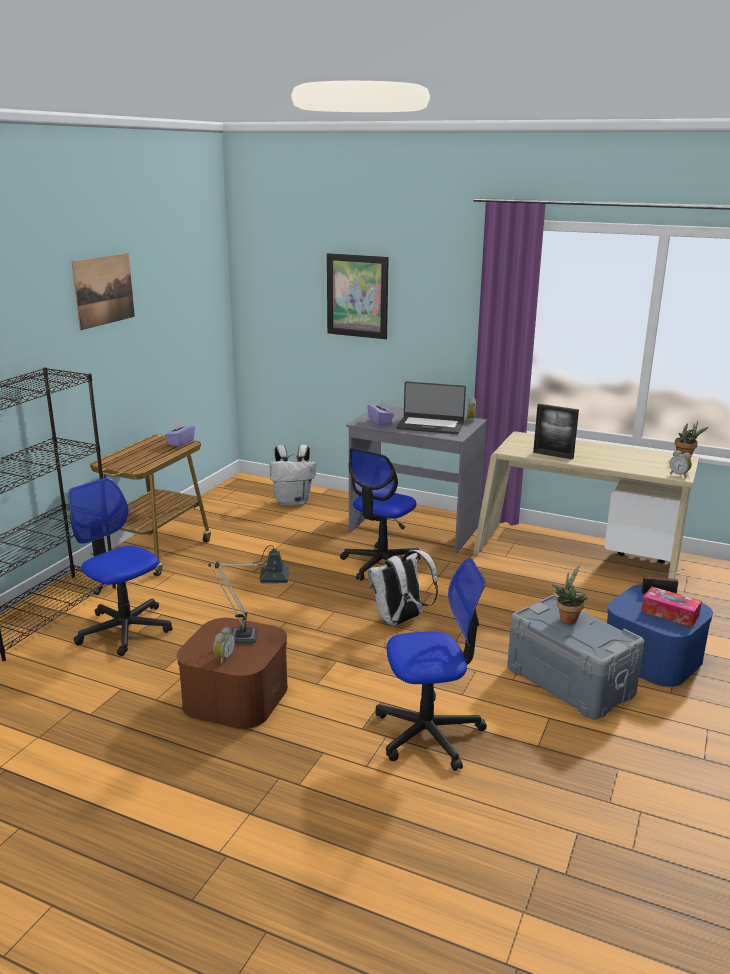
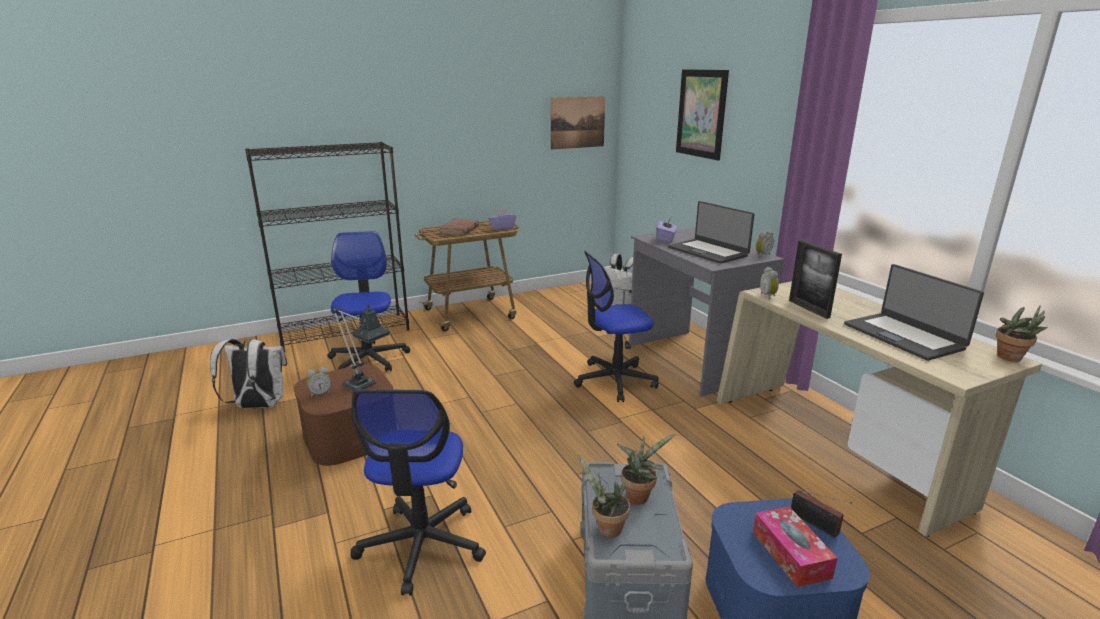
camera: 40 degrees right, 0 degrees up
picture [72,253,135,330] -> picture moved to [550,96,605,150]
white backpack [368,550,438,626] -> white backpack moved to [210,339,287,408]
office chair [375,558,487,771] -> office chair turned 60 degrees clockwise [351,389,486,595]
alarm clock [670,450,692,478] -> alarm clock moved to [760,267,779,300]
none -> brown book [438,219,479,236]
none -> potted plant [579,454,630,538]
none -> laptop [844,264,984,361]

